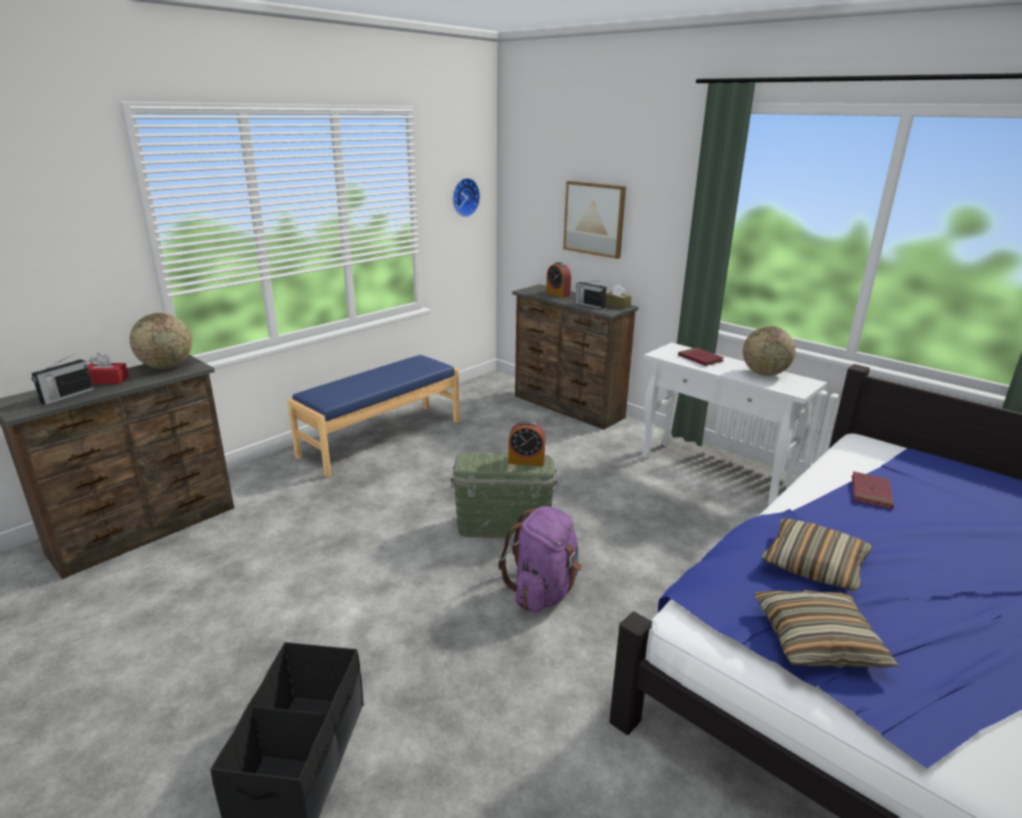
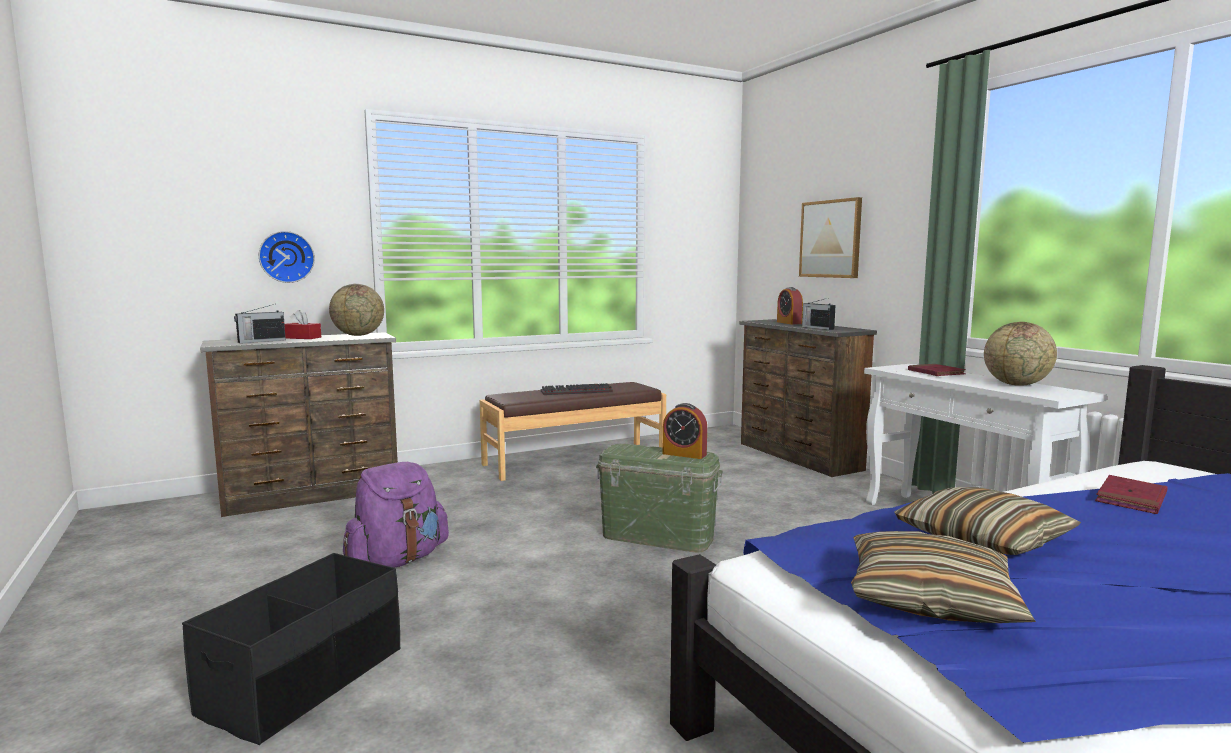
camera: 20 degrees right, 15 degrees down
blue bench [287,355,460,478] -> brown bench [480,382,666,481]
wall clock [453,178,480,217] -> wall clock moved to [259,231,315,283]
purple backpack [498,506,582,612] -> purple backpack moved to [343,462,449,568]
brown tissue box [605,284,631,309] -> none
none -> keyboard [541,383,613,395]

